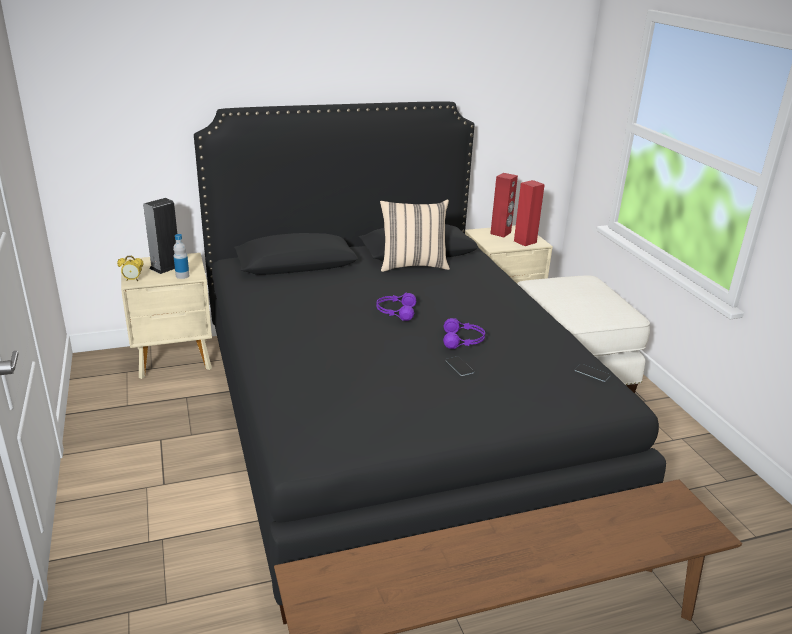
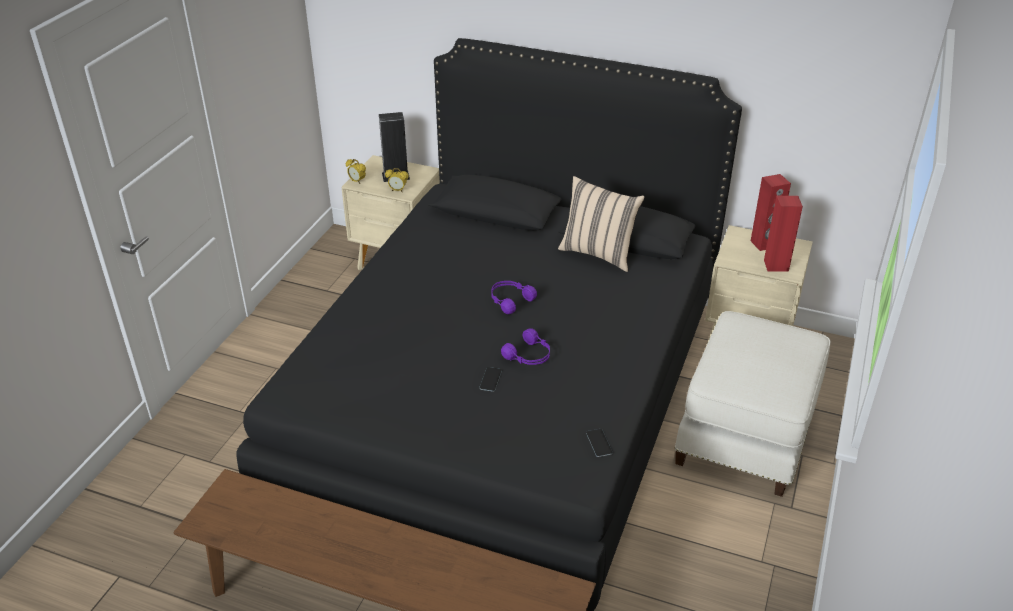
camera: 40 degrees right, 10 degrees up
bottle [173,234,190,279] -> alarm clock [385,168,409,192]

